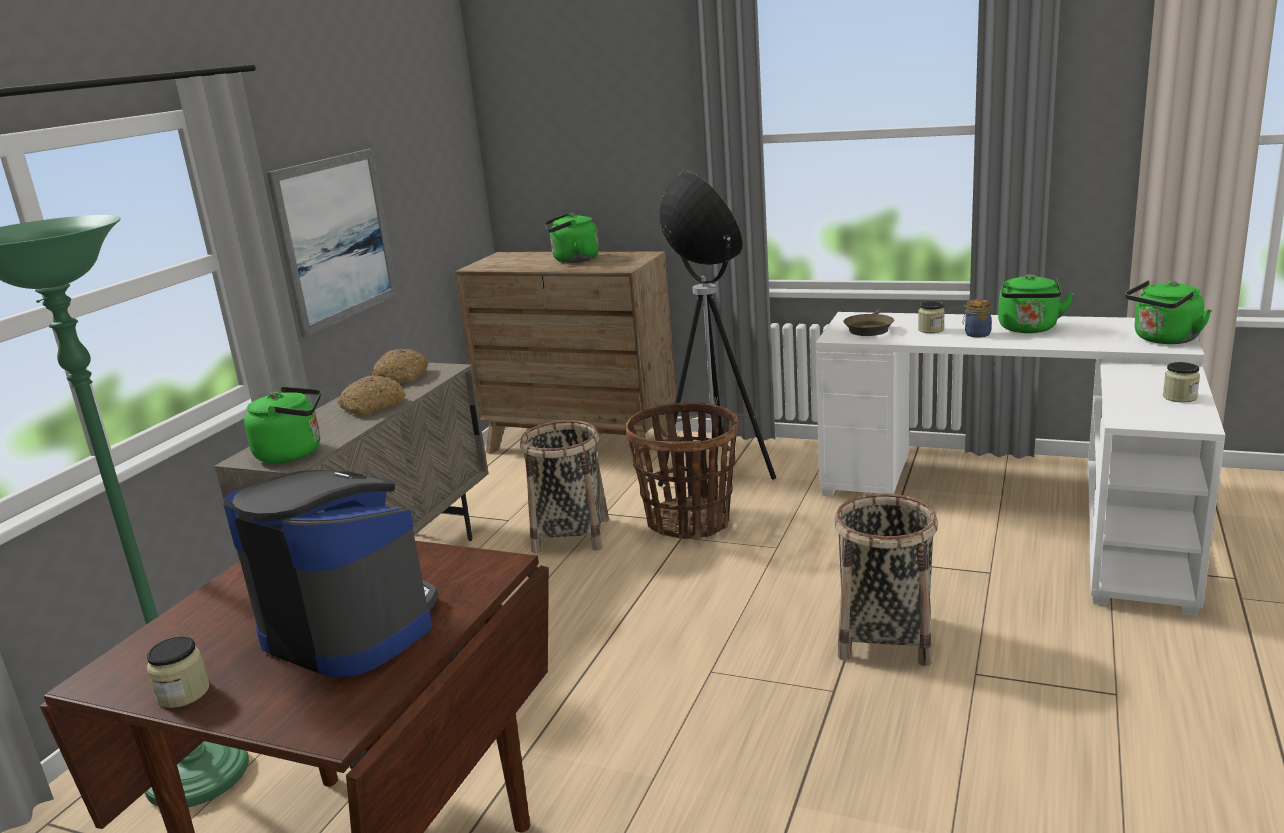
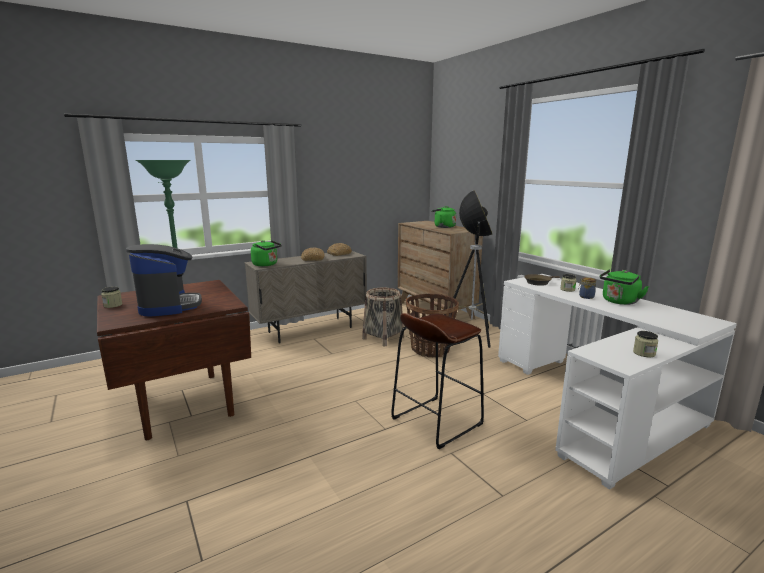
camera: 35 degrees right, 5 degrees down
picture [267,149,398,337] -> none
basket [834,493,938,666] -> brown stool [391,313,484,449]
green kettle [1125,280,1212,344] -> none

